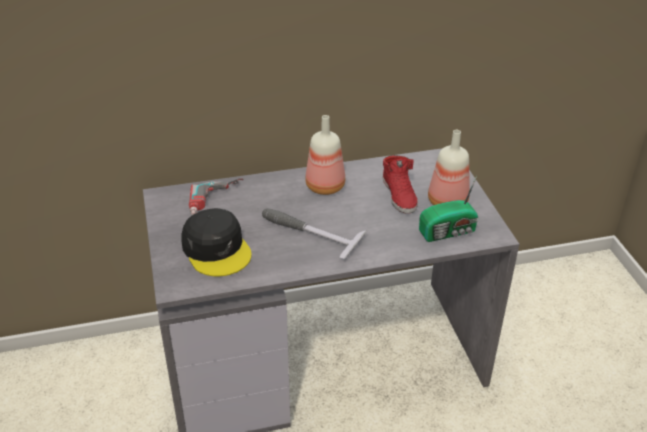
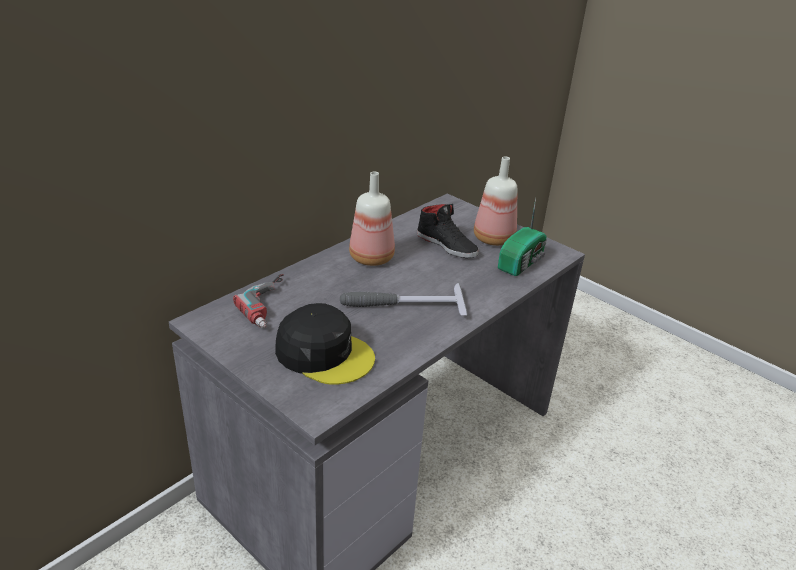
camera: 35 degrees left, 5 degrees down
red shoe [383,155,418,213] -> black shoe [417,204,479,258]

